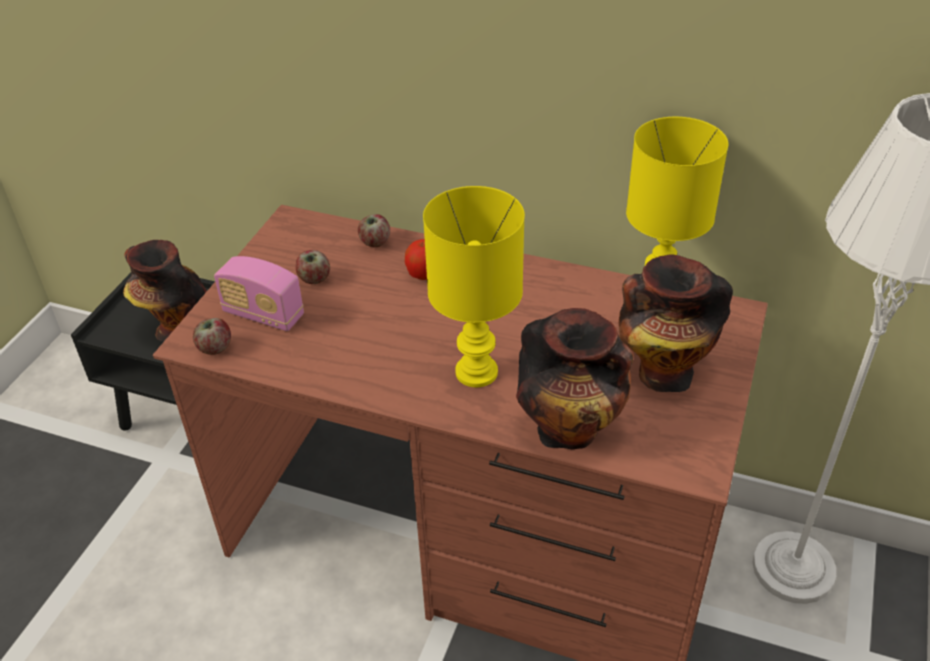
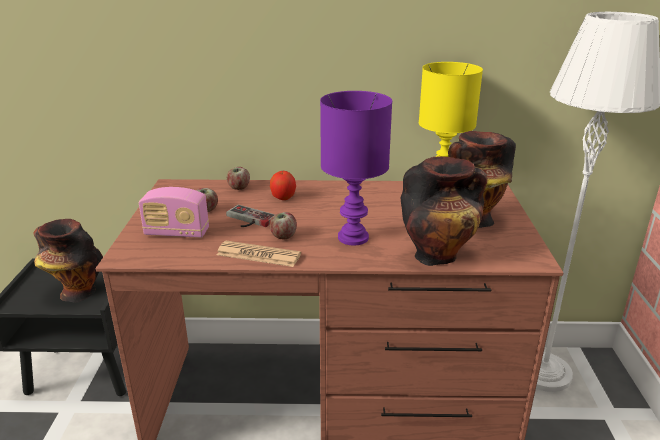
camera: 20 degrees left, 15 degrees down
apple [193,318,231,355] -> apple moved to [269,212,297,240]
yellow table lamp [423,186,525,387] -> purple table lamp [320,91,392,246]
none -> newspaper [217,241,301,267]
none -> game controller [226,205,275,227]

